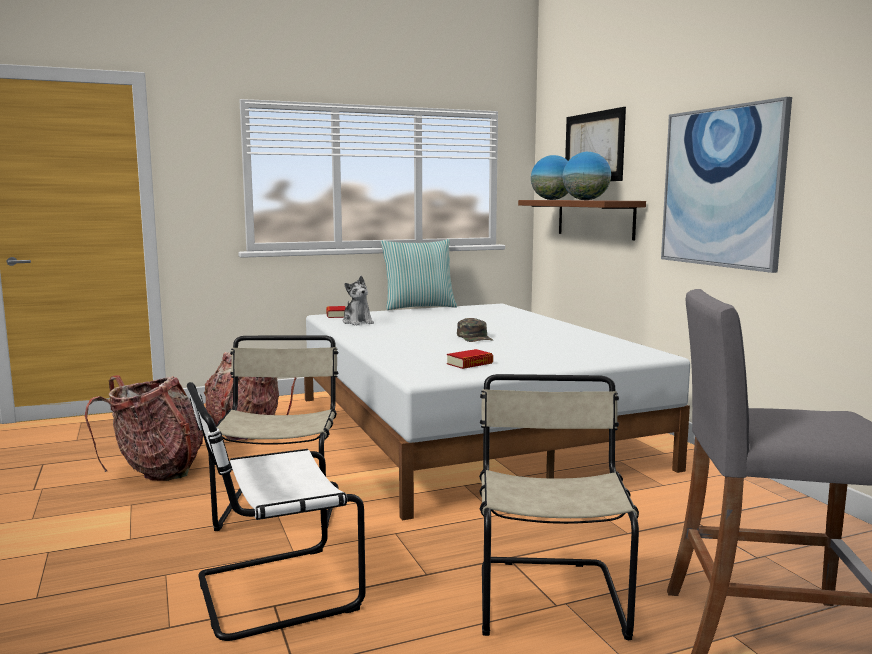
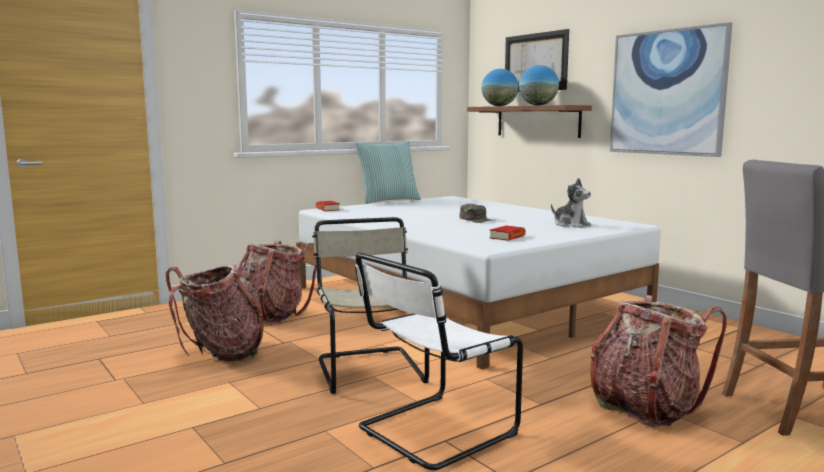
camera: 15 degrees left, 0 degrees up
plush toy [343,276,374,326] -> plush toy moved to [551,178,591,228]
beige chair [479,374,639,640] -> backpack [590,295,727,427]

